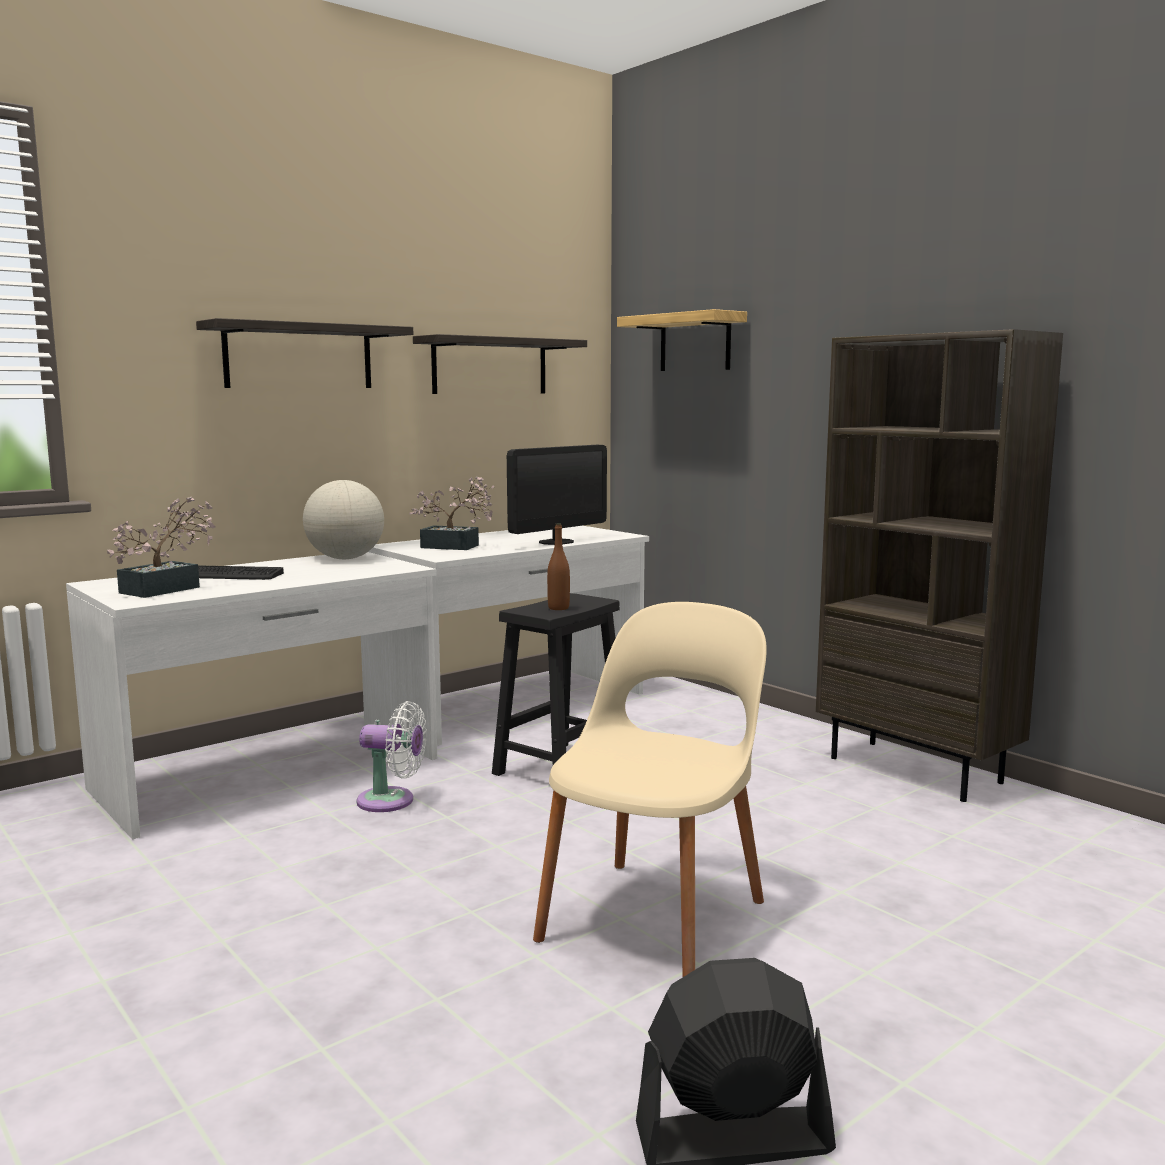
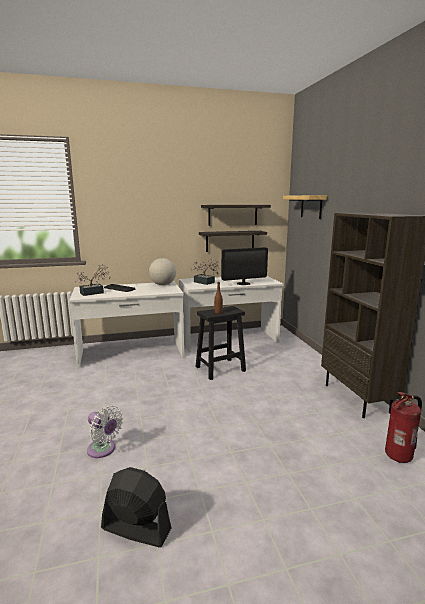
camera: 25 degrees right, 5 degrees up
shelf [196,318,413,388] -> shelf moved to [199,231,267,252]
white fan [357,701,427,812] -> white fan moved to [87,406,123,458]
beige chair [533,602,767,977] -> none
none -> fire extinguisher [385,392,422,463]

